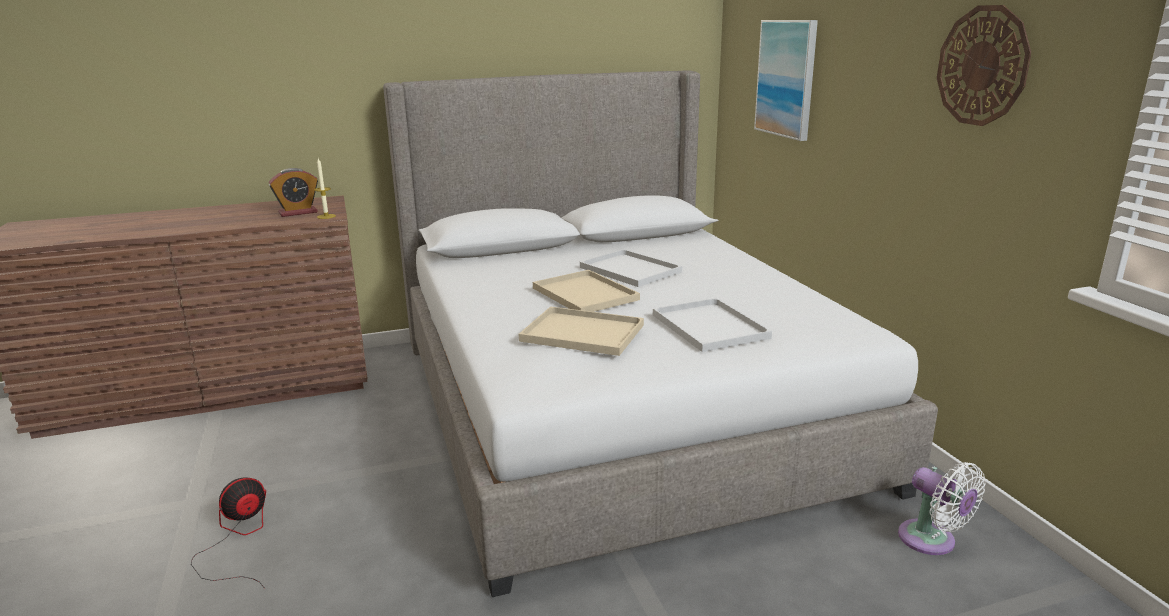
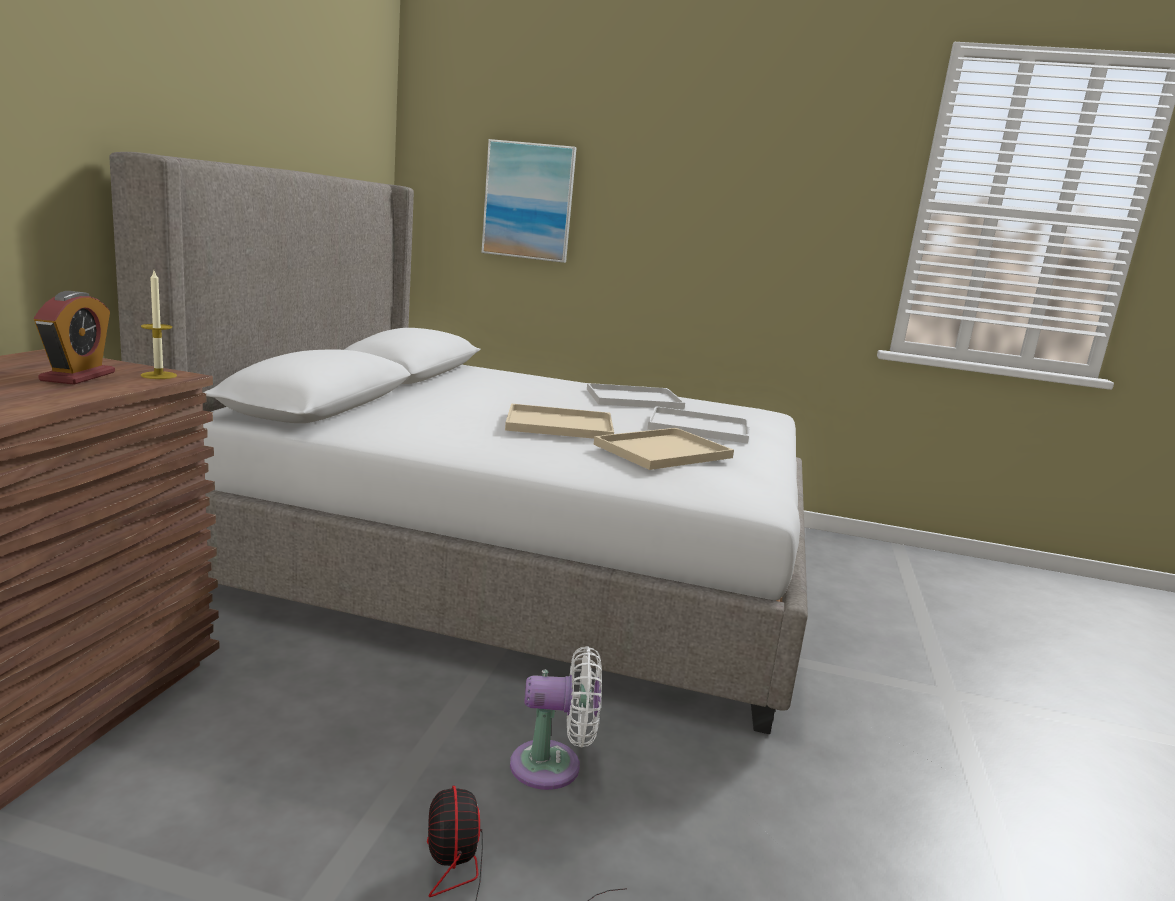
camera: 60 degrees left, 5 degrees down
white tray [580,249,682,287] -> white tray moved to [587,383,685,410]
white fan [898,462,985,555] -> white fan moved to [510,646,602,790]
wall clock [937,5,1031,126] -> none

